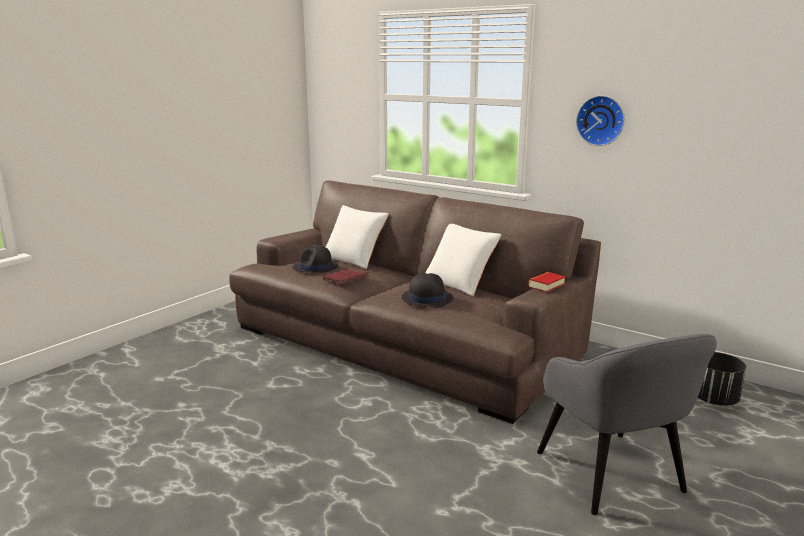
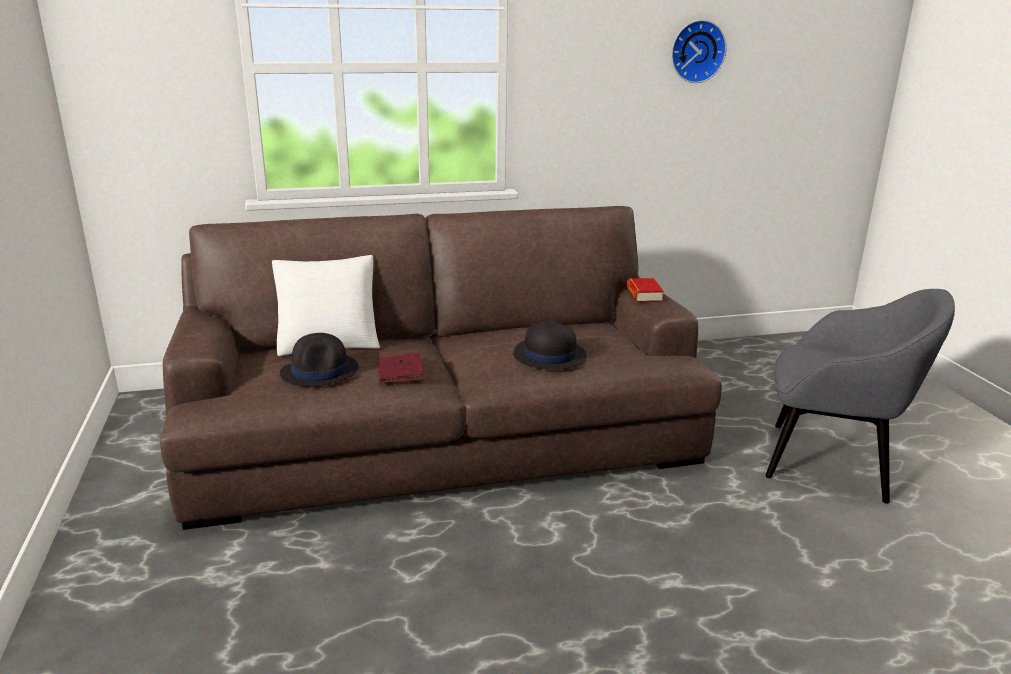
camera: 50 degrees left, 5 degrees up
white pillow [426,224,501,296] -> none
wall clock [576,96,625,146] -> wall clock moved to [671,20,727,83]
black planter [698,352,746,406] -> none

